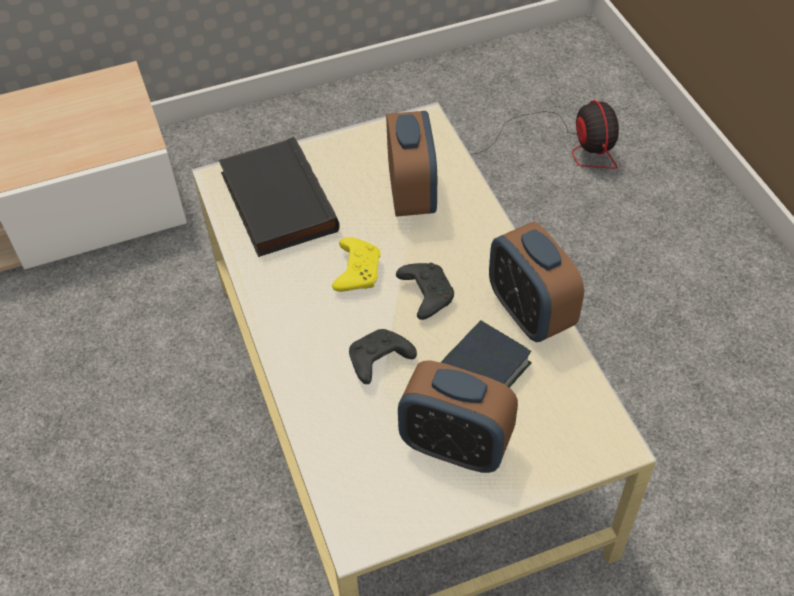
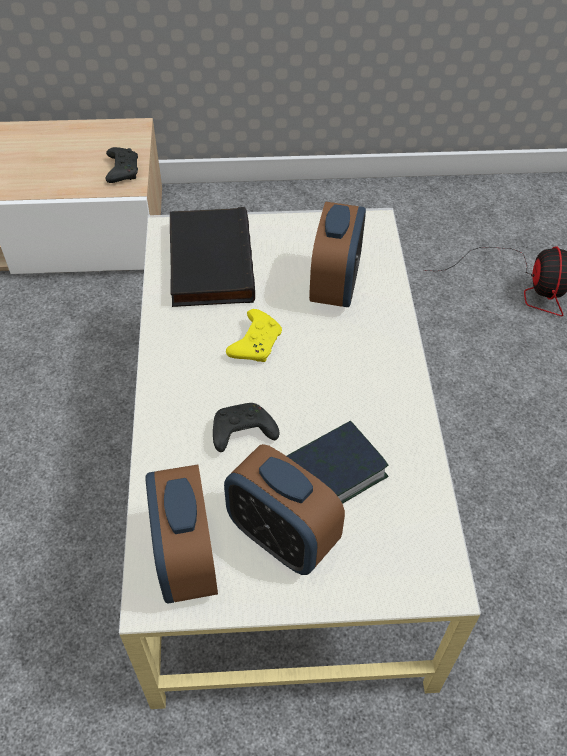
camera: 15 degrees right, 0 degrees up
black game controller [396,263,454,320] -> black game controller moved to [106,147,138,183]
alarm clock [489,222,584,342] -> alarm clock moved to [146,464,218,603]

